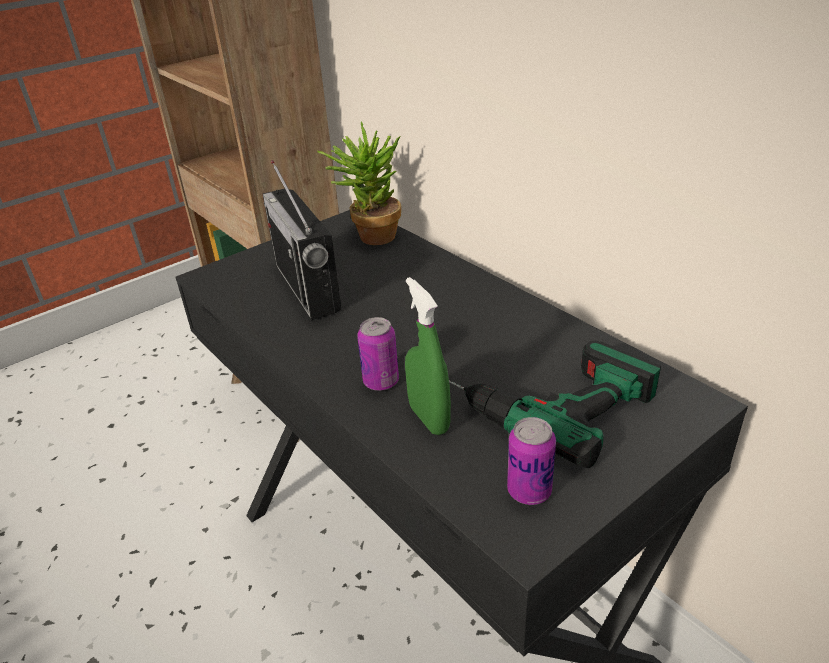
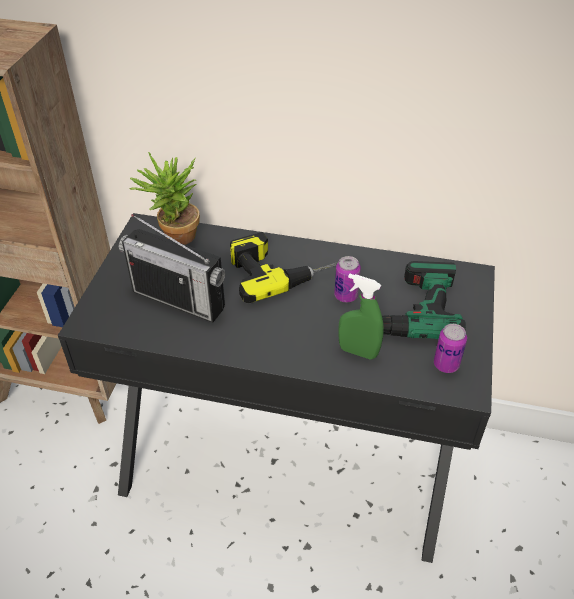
camera: 40 degrees left, 10 degrees up
can [357,317,399,391] -> can moved to [334,256,361,303]
none -> power drill [230,232,338,303]

